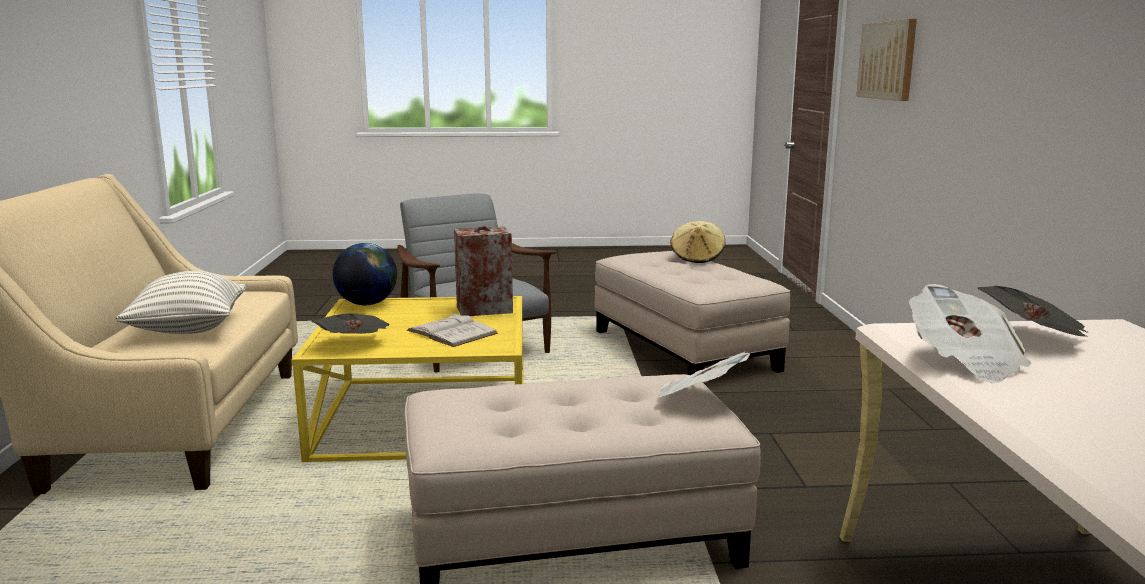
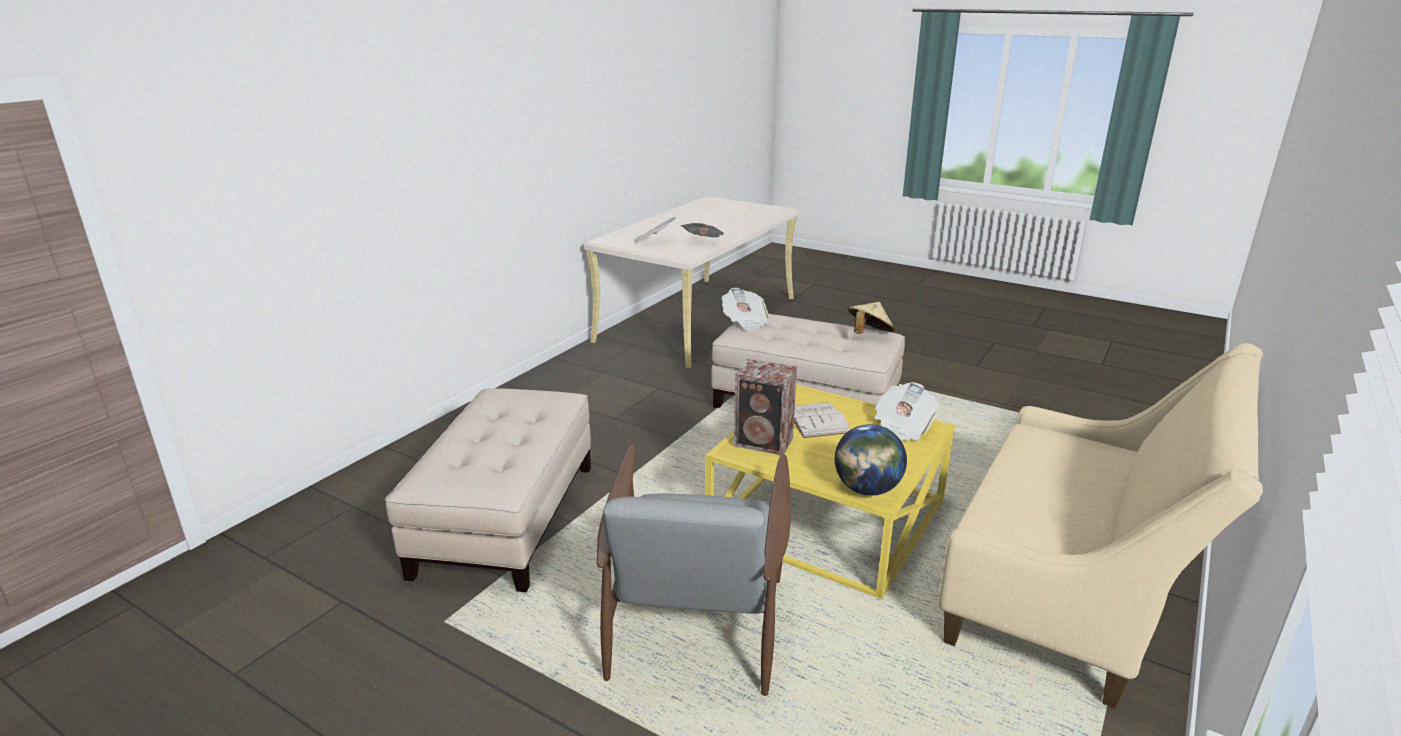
camera: 145 degrees left, 10 degrees up
pillow [116,271,246,334] -> none
beige hat [670,221,725,263] -> beige hat moved to [847,302,895,334]
picture [856,19,917,101] -> none

